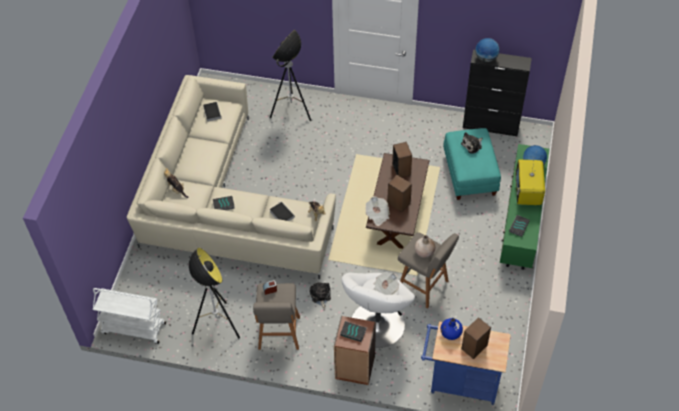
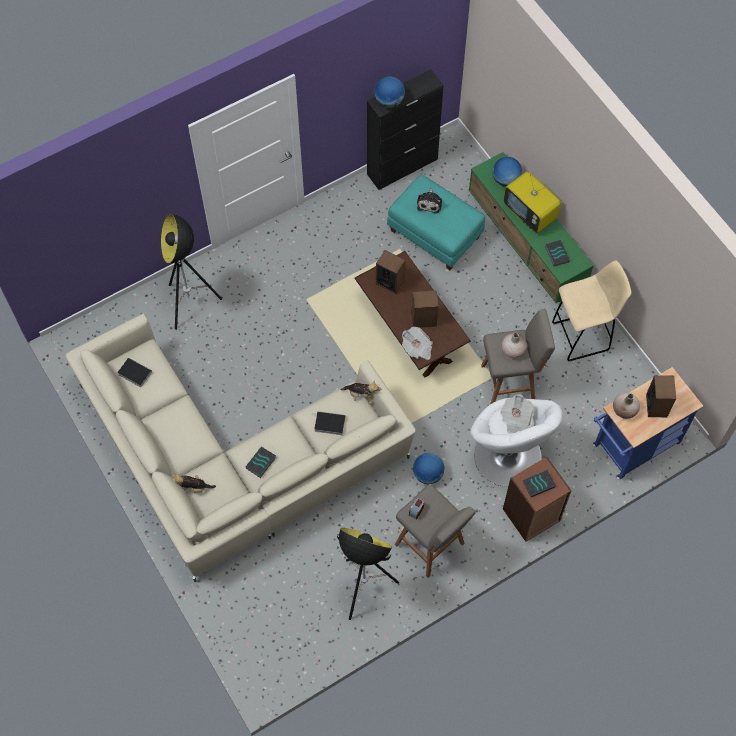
camera: 45 degrees left, 10 degrees up
white cart [93,288,166,344] -> none
plush toy [310,282,331,309] -> globe [413,453,445,484]
blue vase [440,318,463,340] -> beige vase [613,393,640,419]
none -> beige stool [552,260,632,362]

